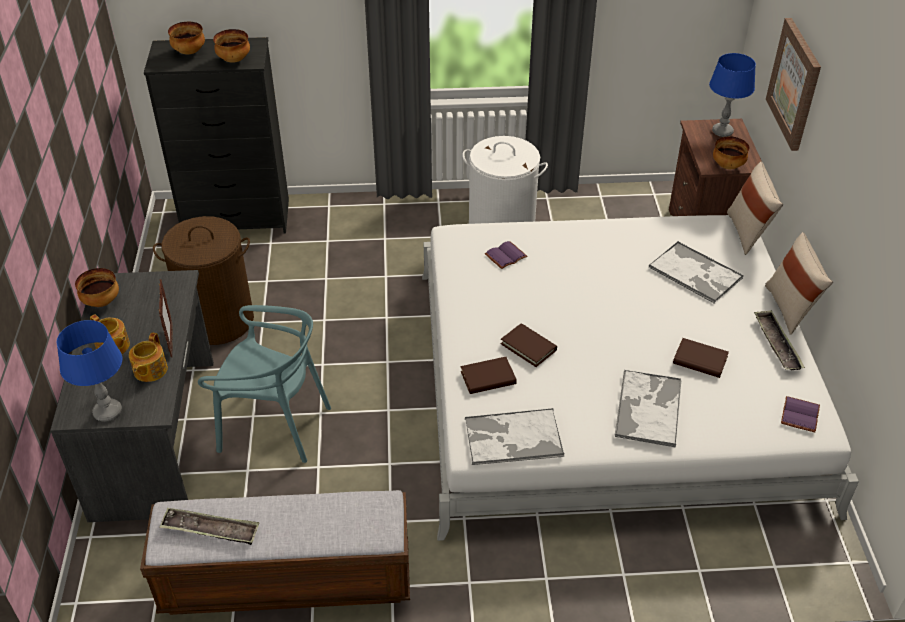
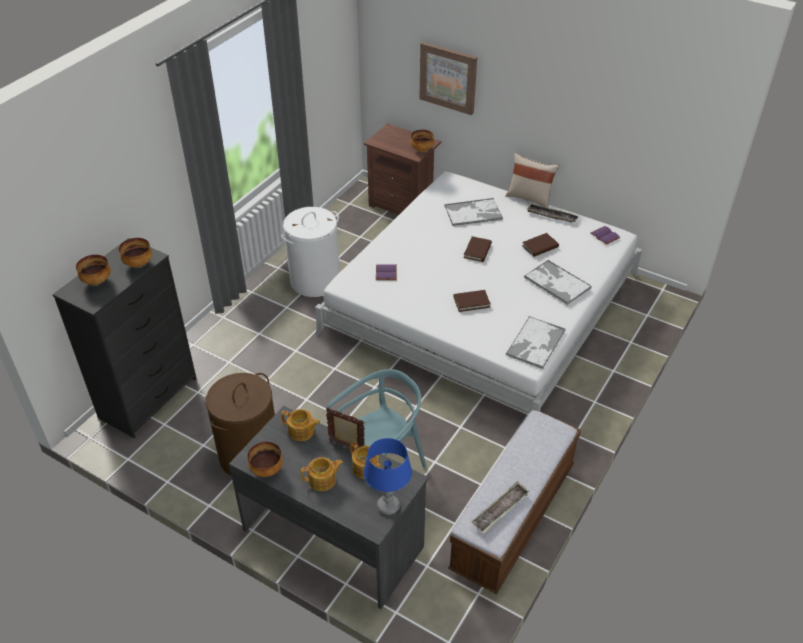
camera: 55 degrees left, 0 degrees up
brown book [461,357,517,394] -> brown book moved to [464,236,492,262]
blue table lamp [709,53,756,137] -> none
beige pillow [727,162,783,255] -> none
none -> teapot [281,409,320,441]

